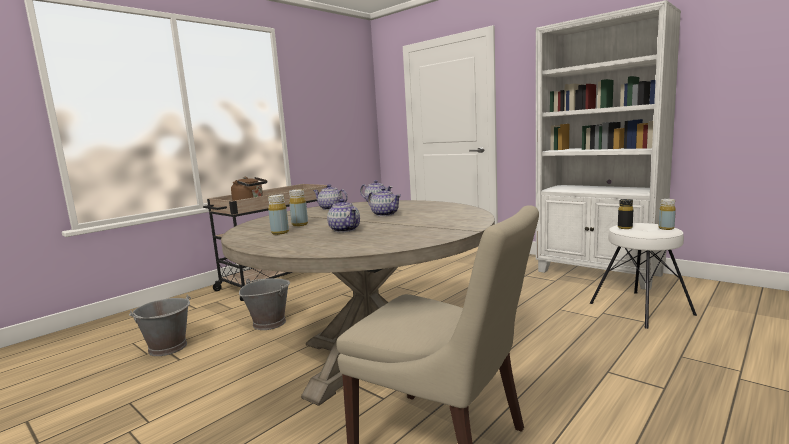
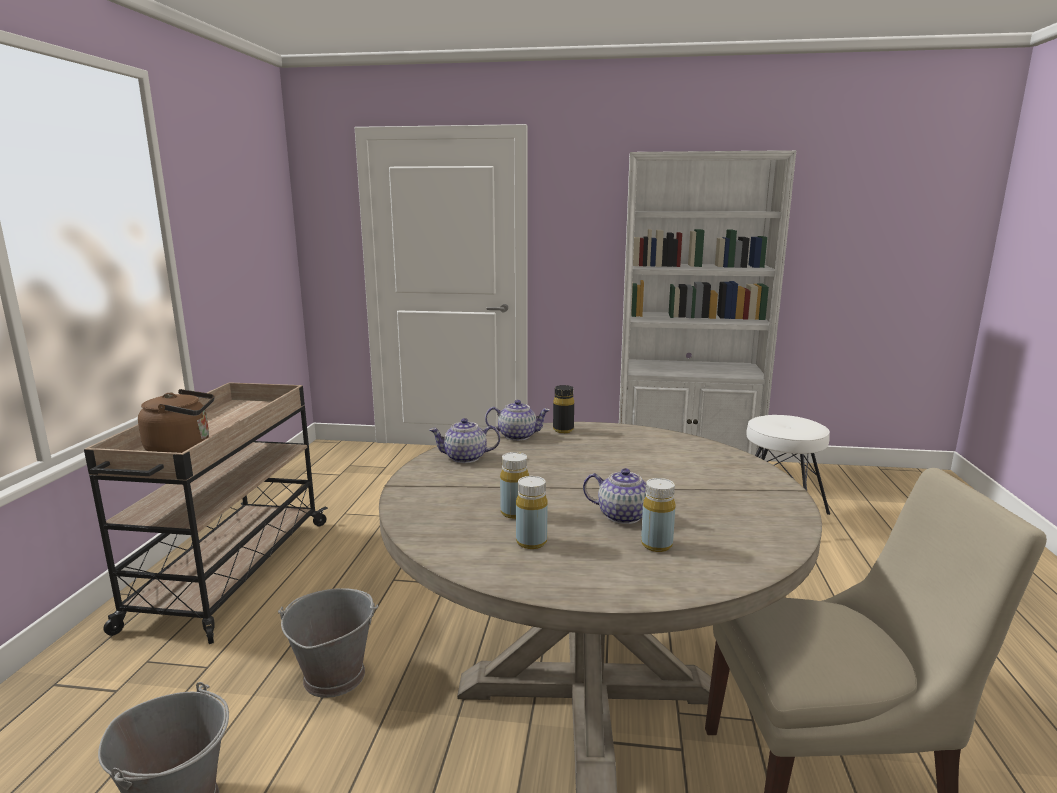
camera: 35 degrees left, 5 degrees up
teapot [368,187,401,216] -> none
black bottle [618,199,633,229] -> black bottle moved to [553,385,574,433]
yellow bottle [659,199,676,230] -> yellow bottle moved to [641,478,676,552]

